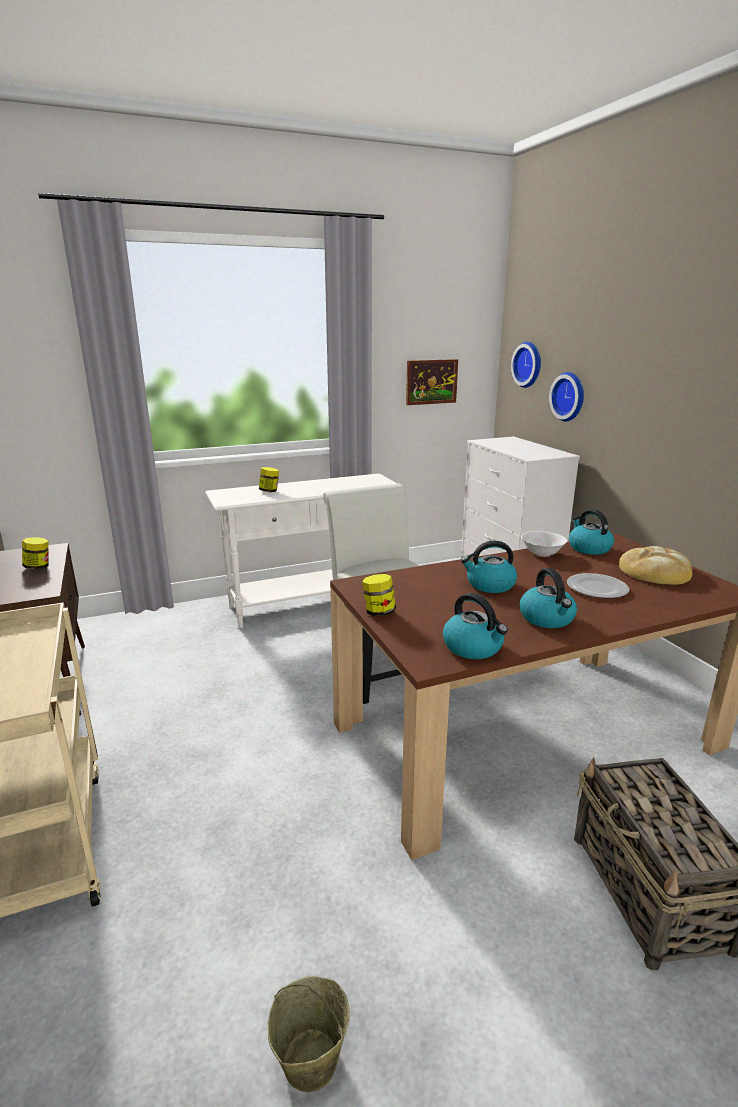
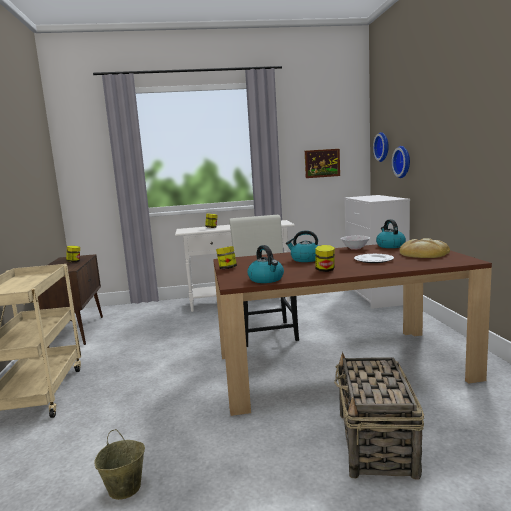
camera: 15 degrees right, 10 degrees down
kettle [519,568,577,628] -> jar [315,245,335,272]

